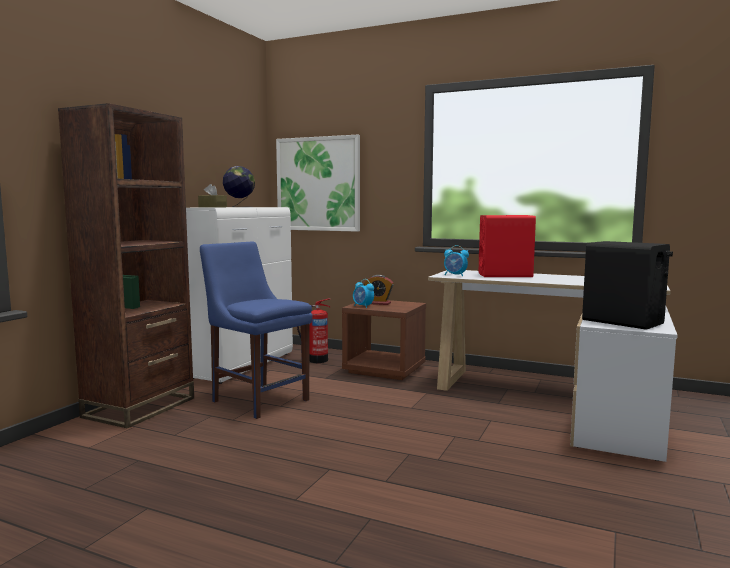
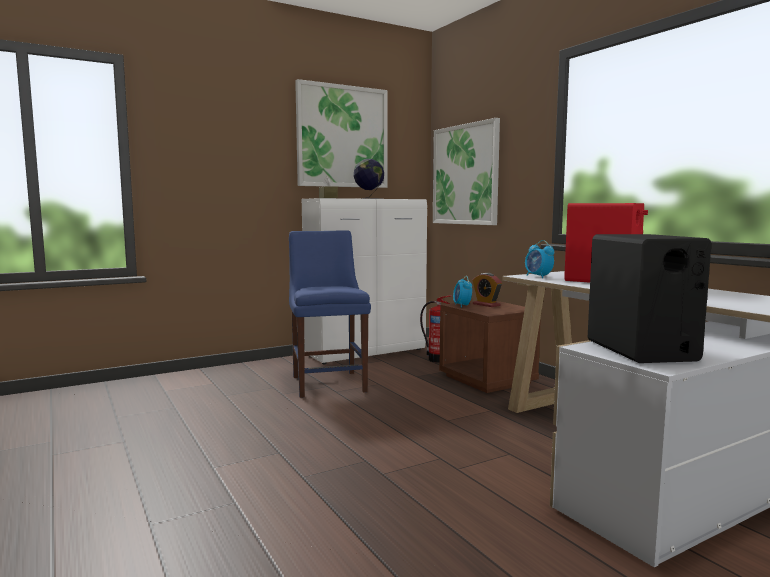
camera: 35 degrees right, 0 degrees up
brown bookcase [58,103,194,428] -> none
none -> picture [295,79,388,188]

